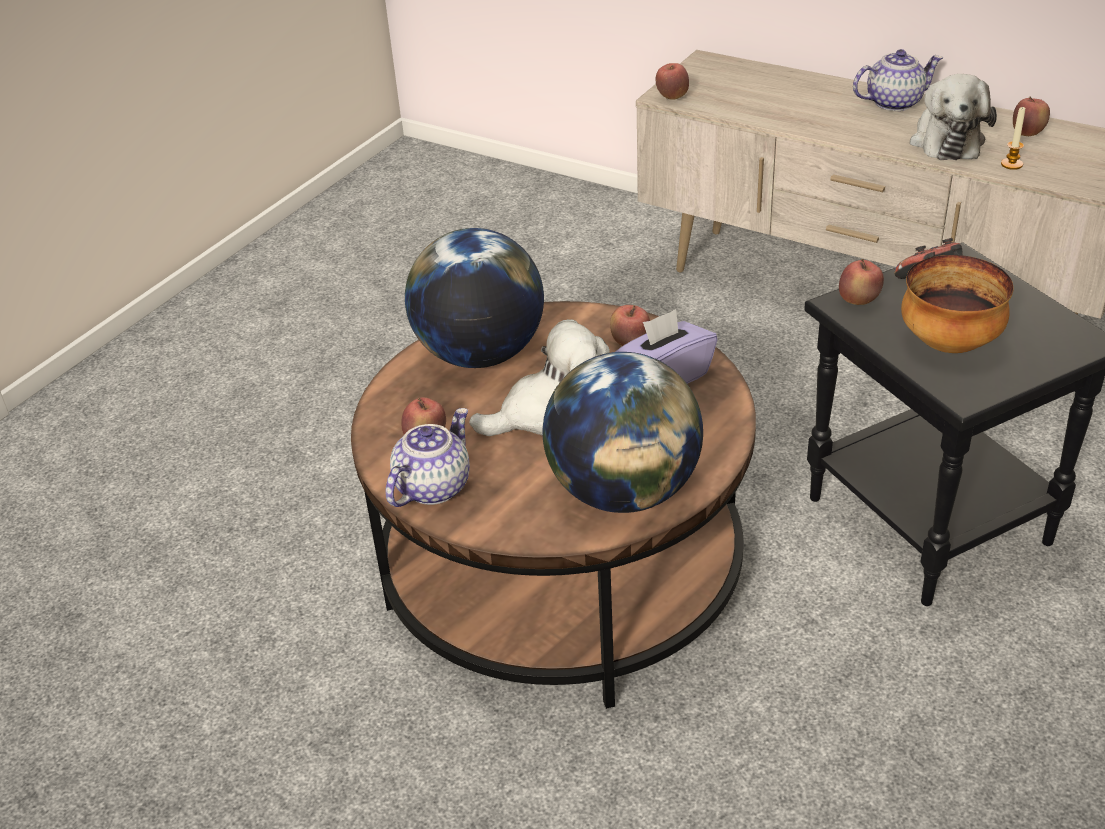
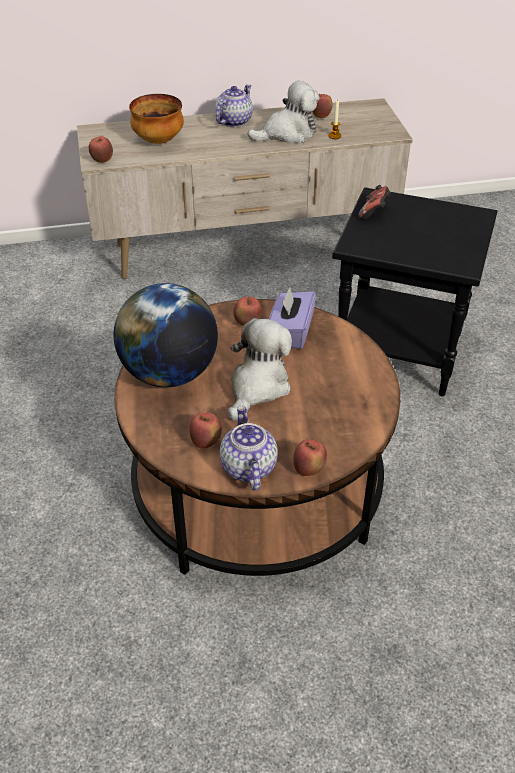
camera: 45 degrees left, 5 degrees up
globe [543,352,703,513] -> none
apple [839,259,884,305] -> apple moved to [293,439,327,476]
bowl [901,255,1013,353] -> bowl moved to [129,94,184,144]
plush toy [910,74,997,160] -> plush toy turned 75 degrees counterclockwise [248,81,320,144]

